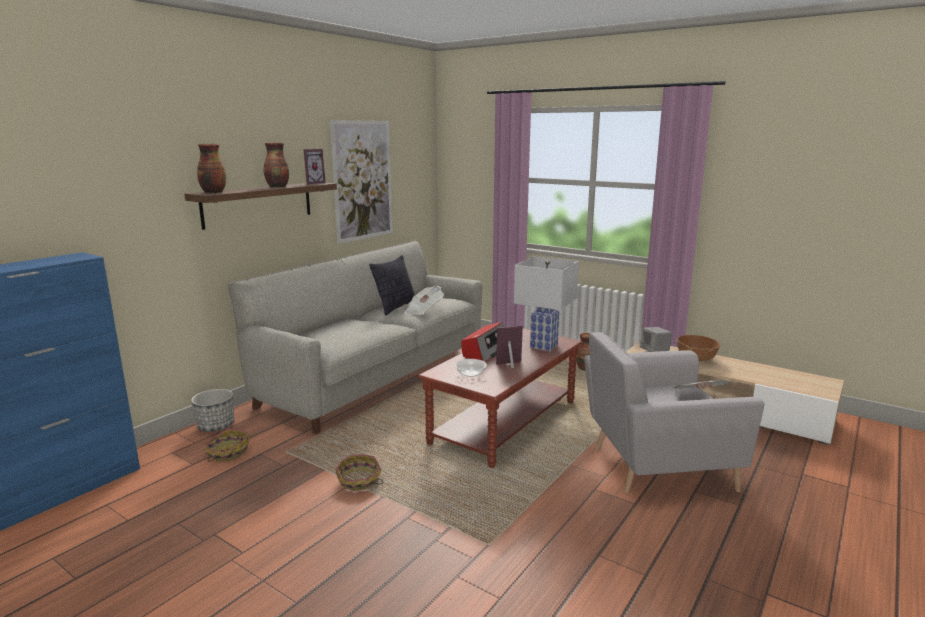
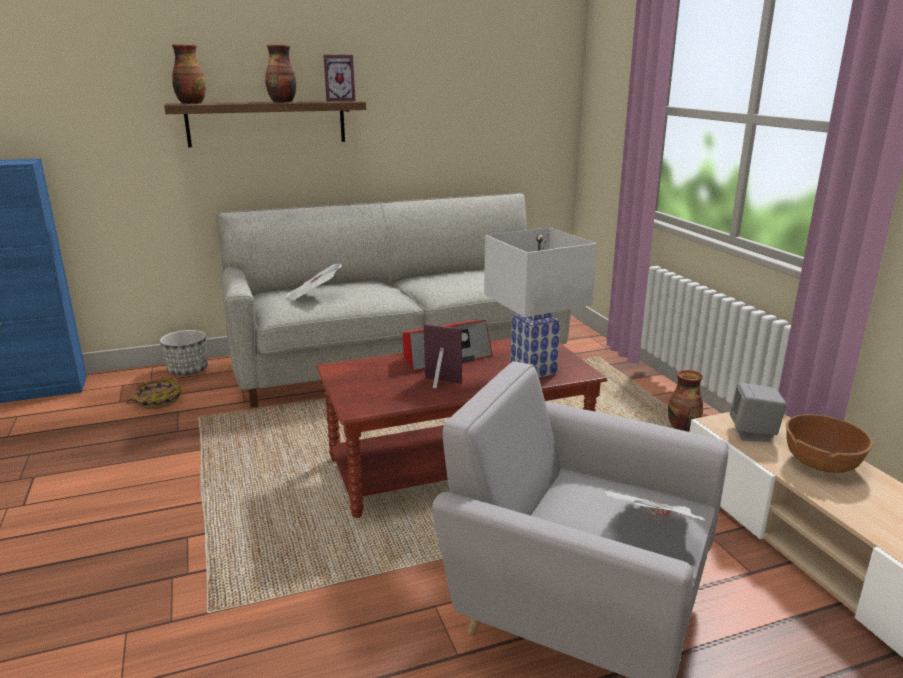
camera: 35 degrees right, 5 degrees up
picture [330,120,393,244] -> none
basket [336,454,383,491] -> none
pillow [369,255,415,316] -> none
newspaper [404,286,444,315] -> newspaper moved to [286,264,342,301]
bowl [455,359,487,377] -> none

